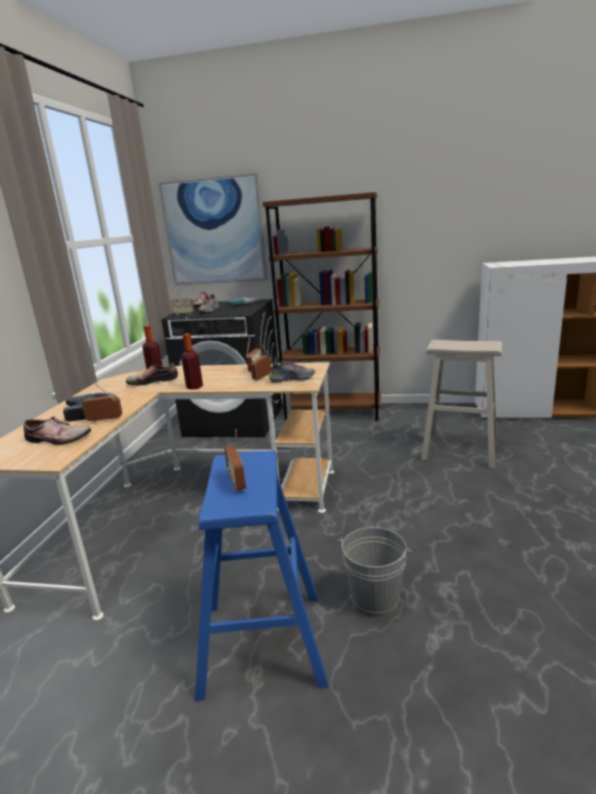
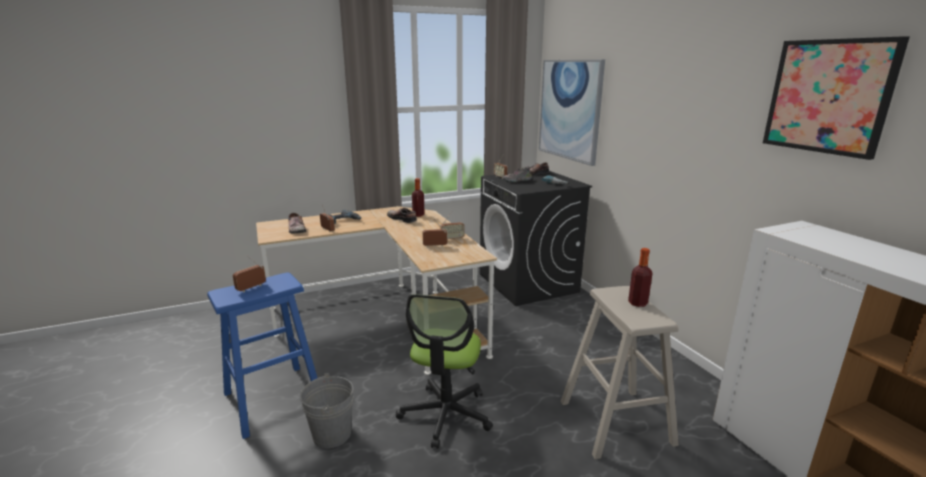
camera: 55 degrees right, 0 degrees up
bottle [181,333,203,390] -> bottle moved to [628,248,652,307]
brown bookcase [262,192,381,421] -> none
shoe [269,361,315,383] -> none
none -> office chair [396,294,493,449]
none -> picture [763,36,909,160]

